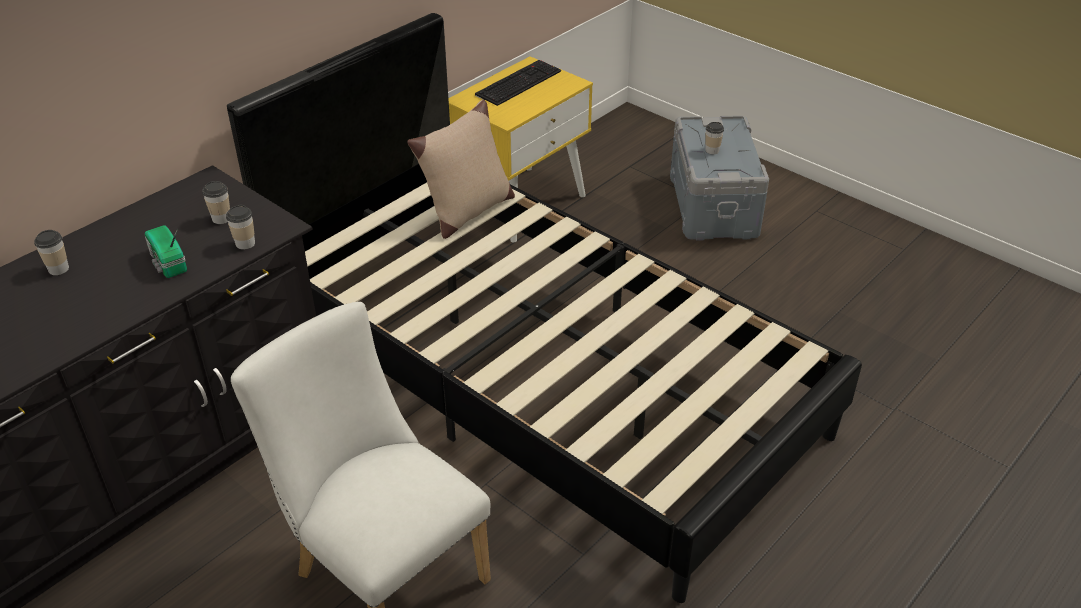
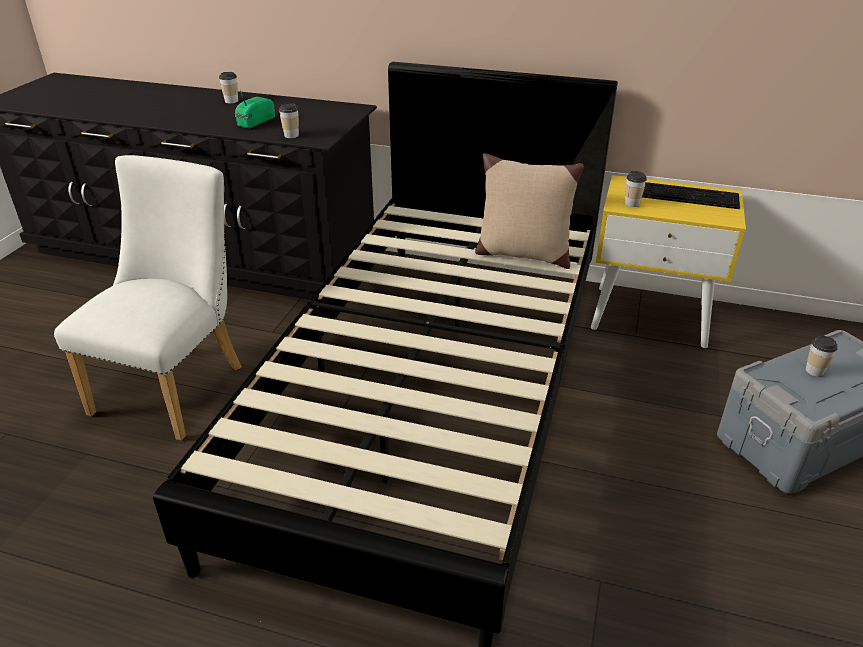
camera: 65 degrees right, 5 degrees down
cup [202,181,230,224] -> cup moved to [625,171,647,207]

